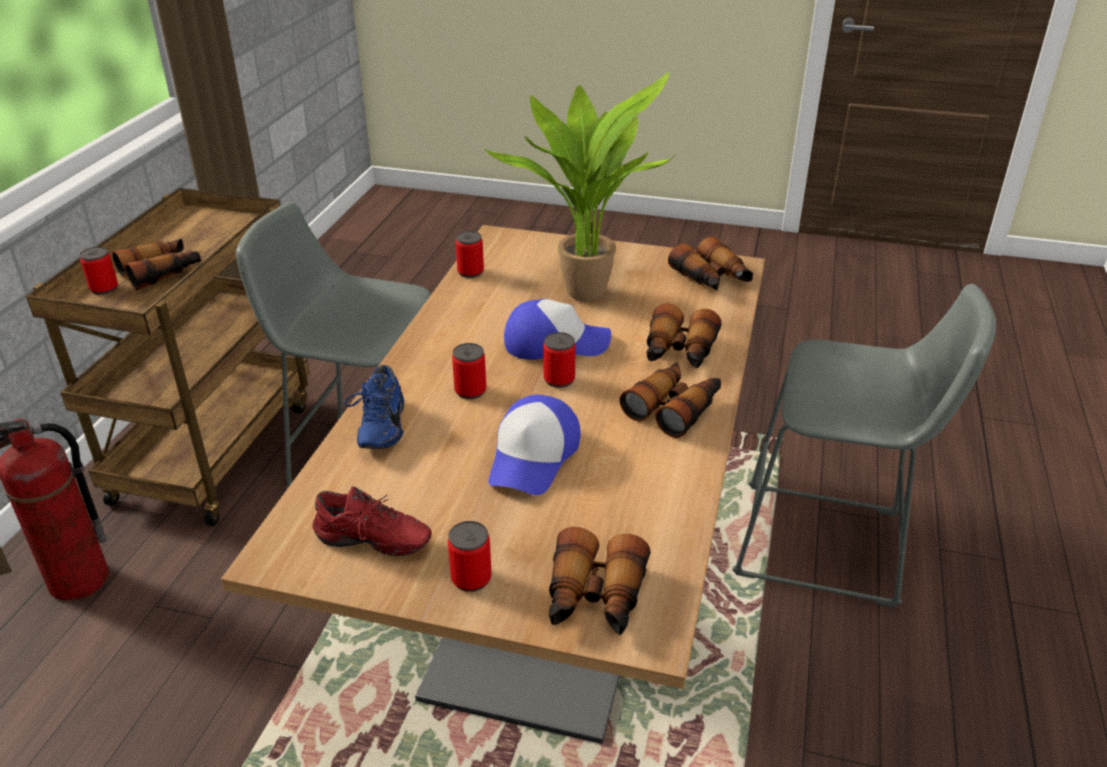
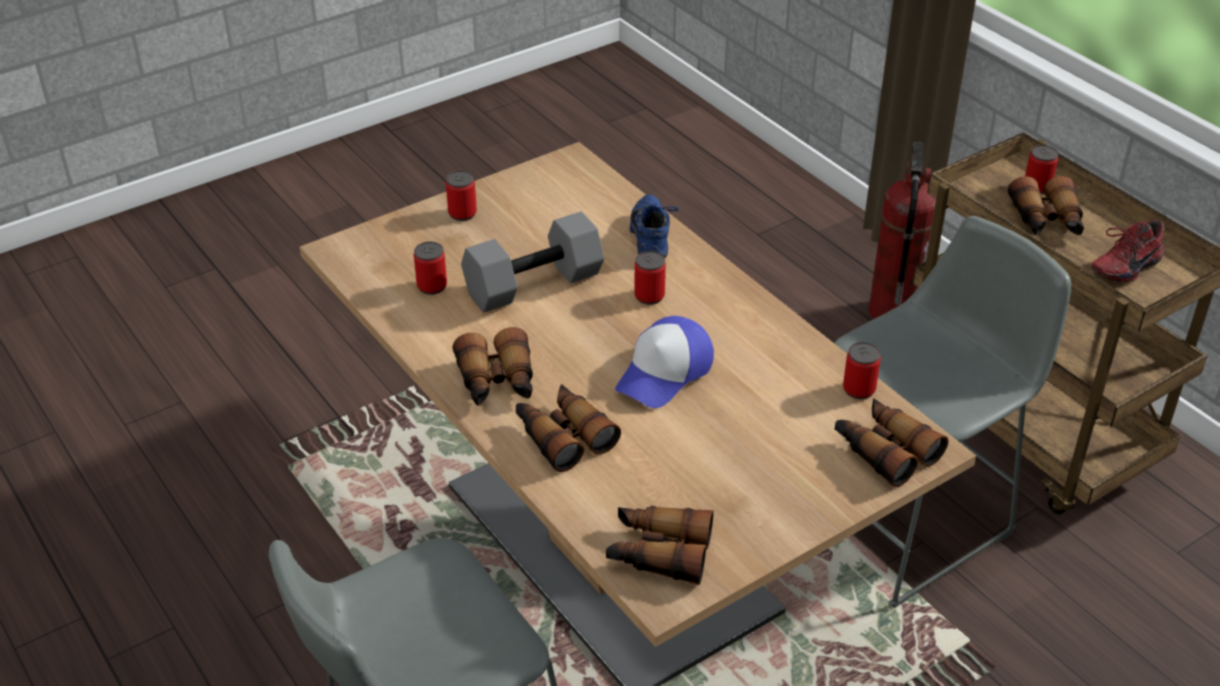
camera: 130 degrees right, 5 degrees up
red shoe [312,486,432,556] -> red shoe moved to [1091,220,1165,282]
blue shoe [344,365,404,449] -> blue shoe turned 45 degrees clockwise [630,195,679,258]
potted plant [484,72,674,301] -> none
cap [489,395,581,495] -> grey dumbbell [461,212,604,312]
can [543,332,576,388] -> can moved to [414,242,447,295]
binoculars [549,527,651,635] -> binoculars moved to [835,398,948,488]

